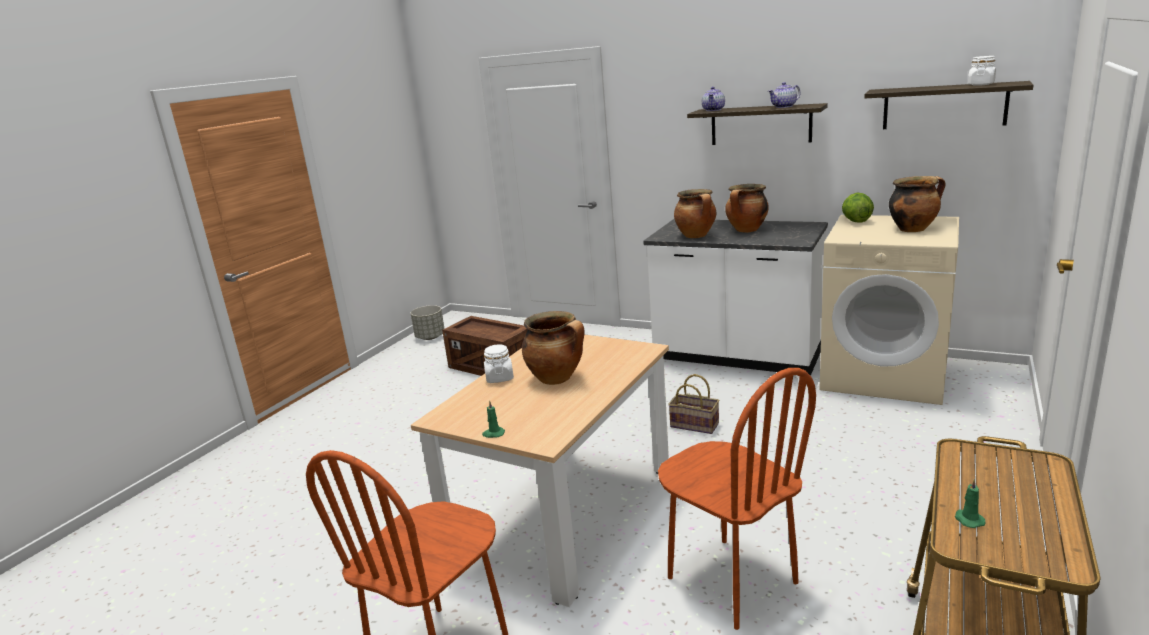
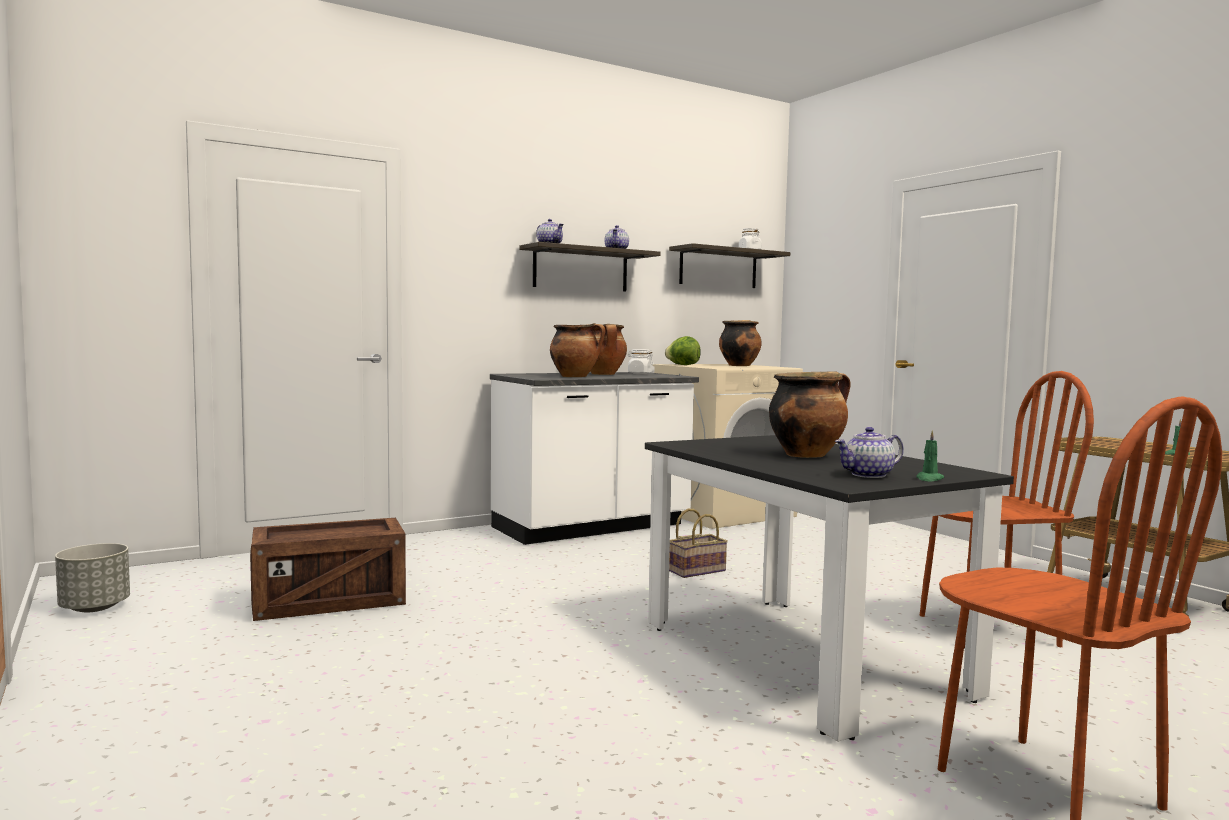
camera: 60 degrees left, 15 degrees down
beige dining table [411,334,669,607] -> black dining table [645,435,1014,742]
white jar [484,344,514,383] -> white jar moved to [627,349,654,374]
none -> teapot [835,427,904,478]

